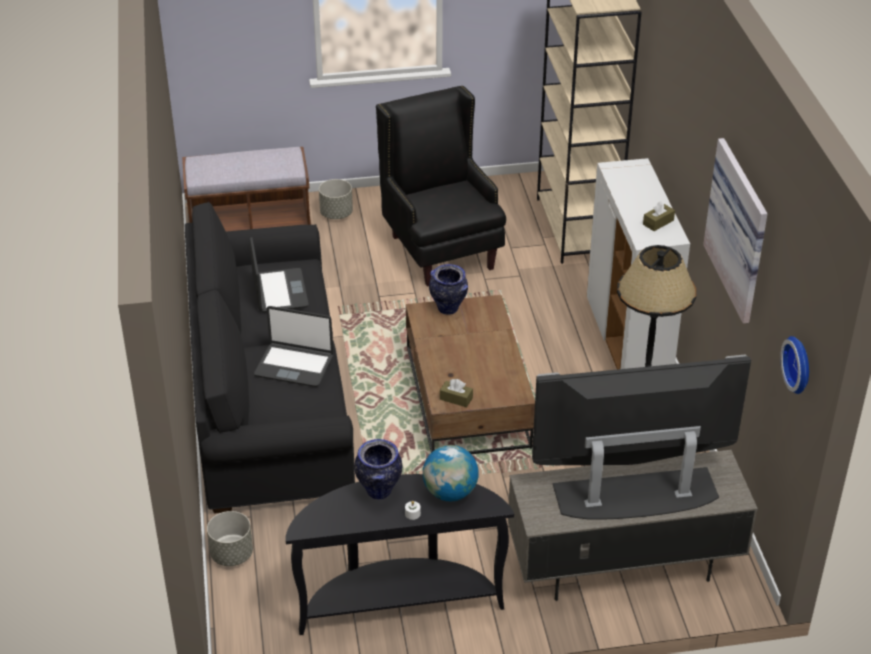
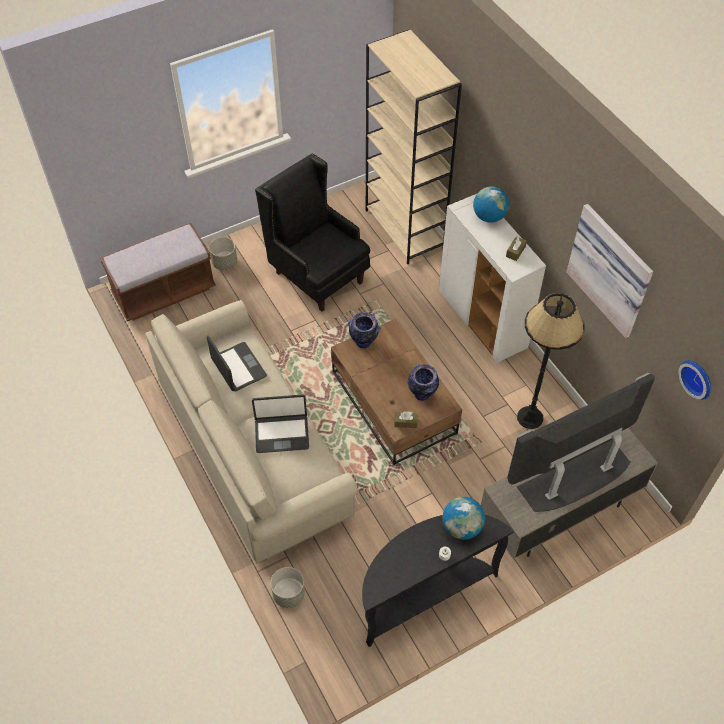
camera: 20 degrees left, 15 degrees up
black sofa [185,202,355,514] -> beige sofa [145,300,358,563]
vase [354,439,402,499] -> vase moved to [408,364,439,401]
none -> globe [473,187,509,223]

